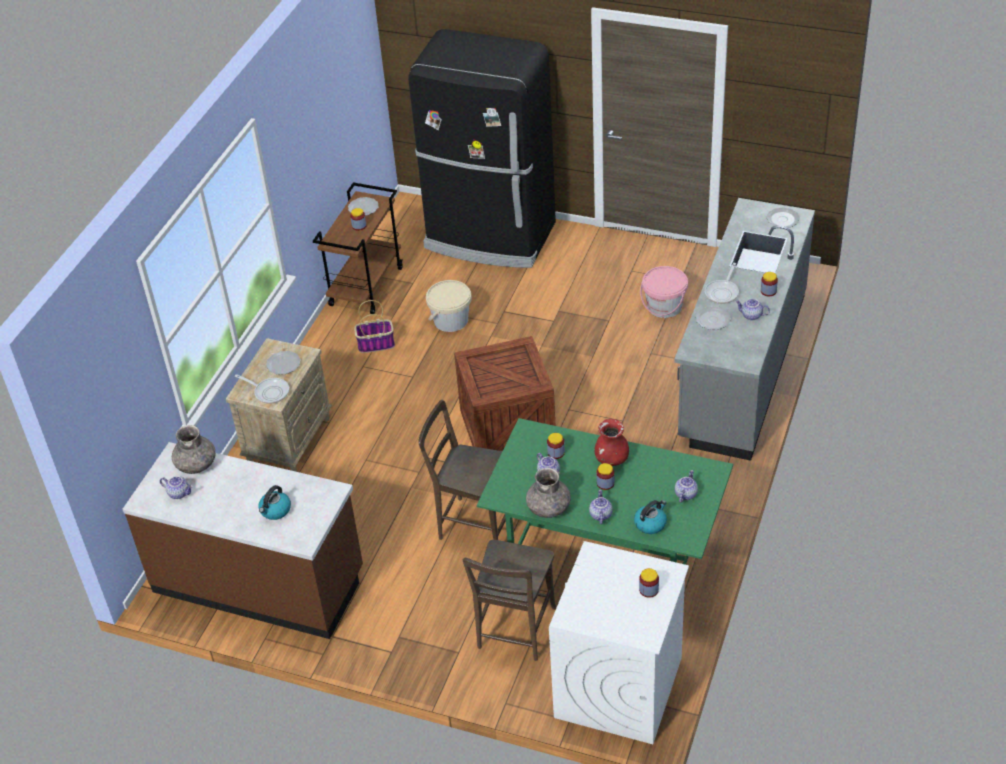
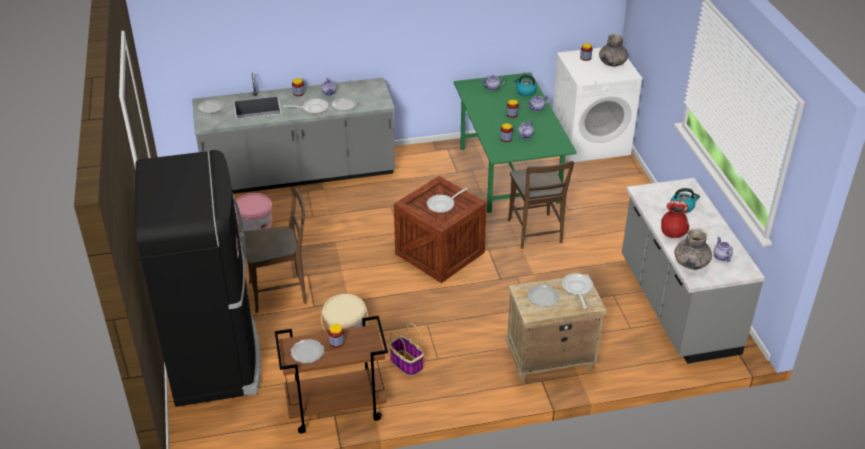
camera: 125 degrees left, 5 degrees down
brown counter [123,442,363,639] -> grey counter [622,178,765,364]
brown chair [463,540,556,661] -> brown chair moved to [243,187,307,313]
grey vase [526,468,571,518] -> grey vase moved to [599,34,628,67]
red vase [594,419,629,466] -> red vase moved to [661,200,689,238]
none -> frying pan [427,188,468,213]

